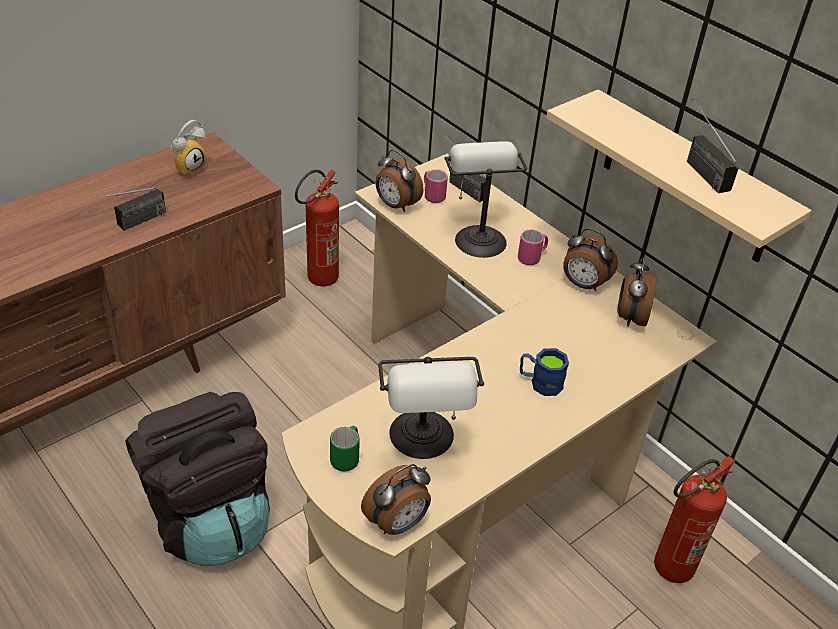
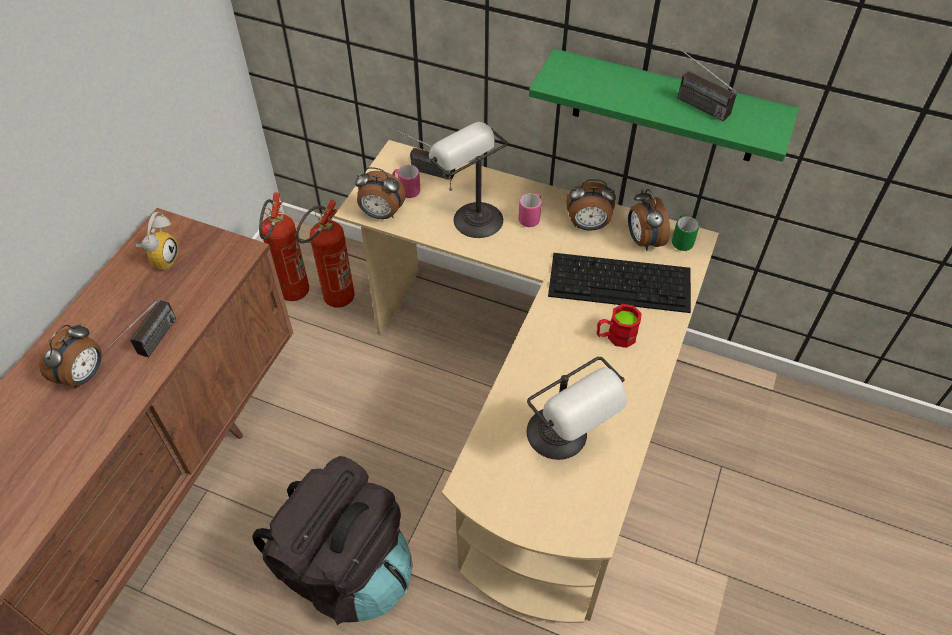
camera: 25 degrees left, 10 degrees up
green mug [330,426,360,472] -> green mug moved to [672,215,699,251]
alarm clock [361,464,431,535] -> alarm clock moved to [39,323,102,388]
blue mug [520,348,569,396] -> red mug [597,304,642,348]
beige shelf [546,89,812,263] -> green shelf [529,49,799,162]
fire extinguisher [654,456,735,583] -> fire extinguisher moved to [296,200,355,308]
none -> keyboard [548,253,691,313]

